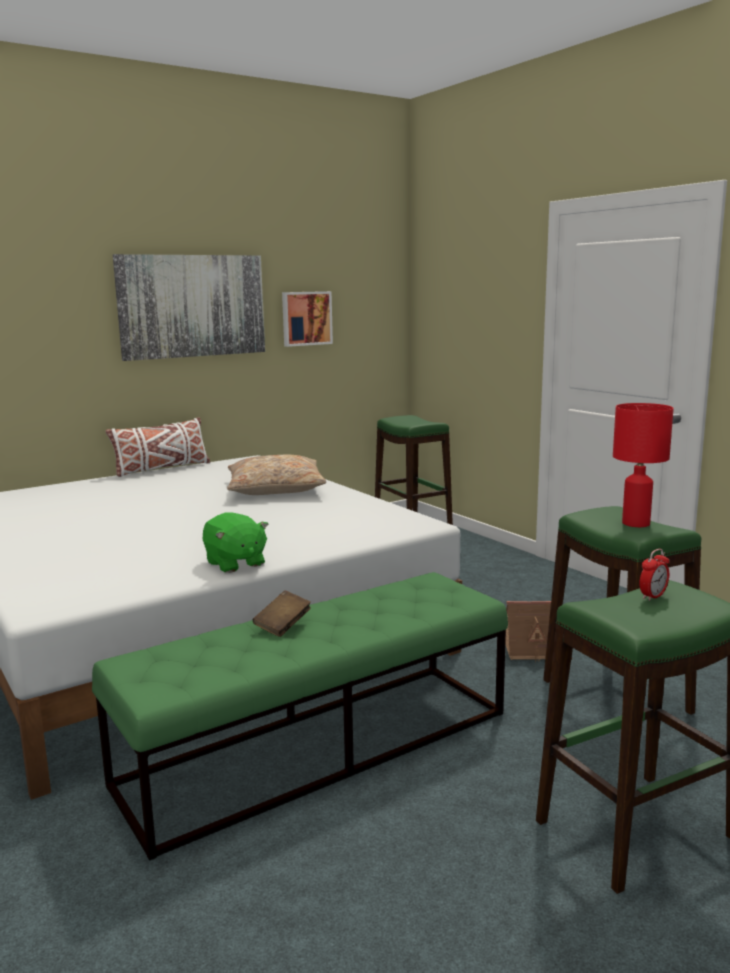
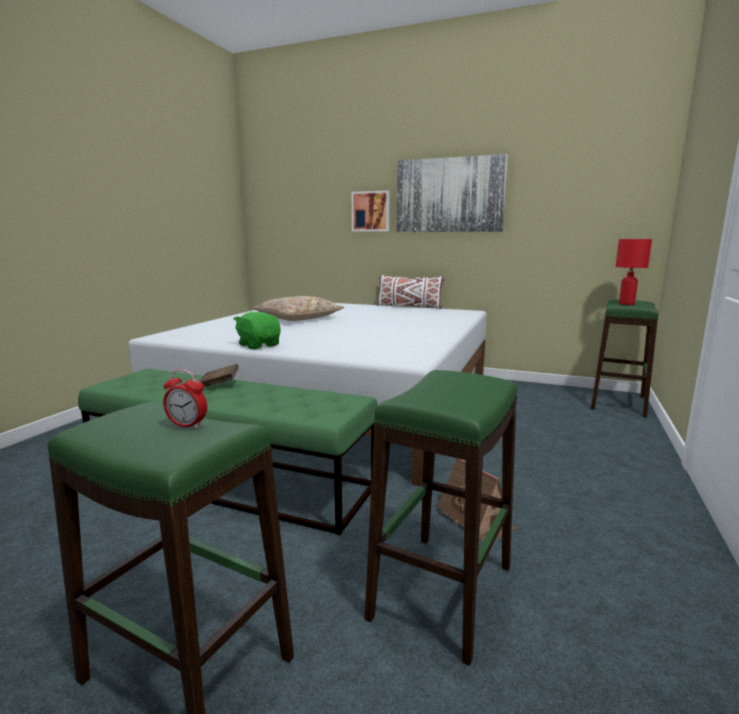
camera: 55 degrees right, 0 degrees up
green plush toy [203,513,268,573] -> green plush toy turned 120 degrees clockwise [233,312,281,349]
beige pillow [227,455,326,495] -> beige pillow moved to [252,296,344,321]
picture [282,291,333,347] -> picture moved to [352,191,390,231]
red table lamp [613,403,674,527] -> red table lamp moved to [615,239,652,305]

